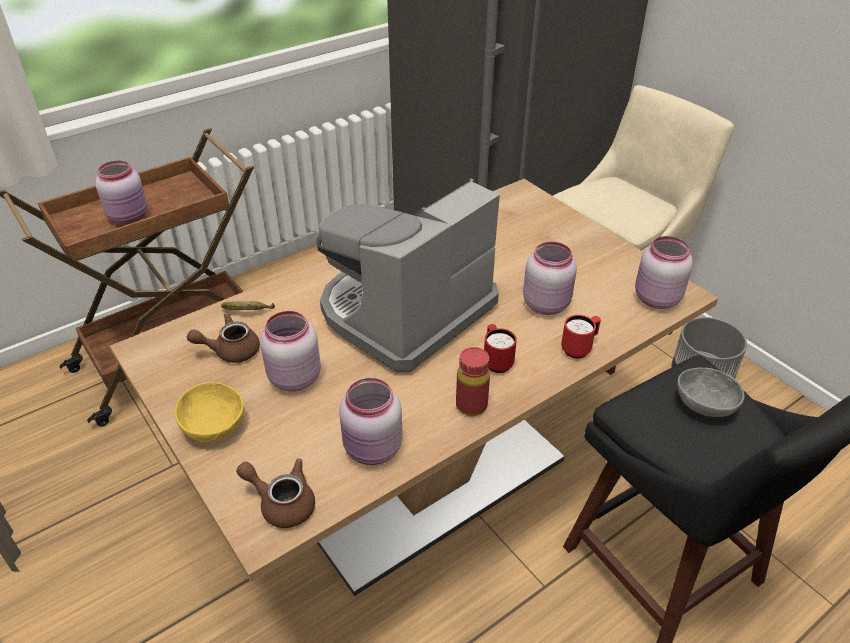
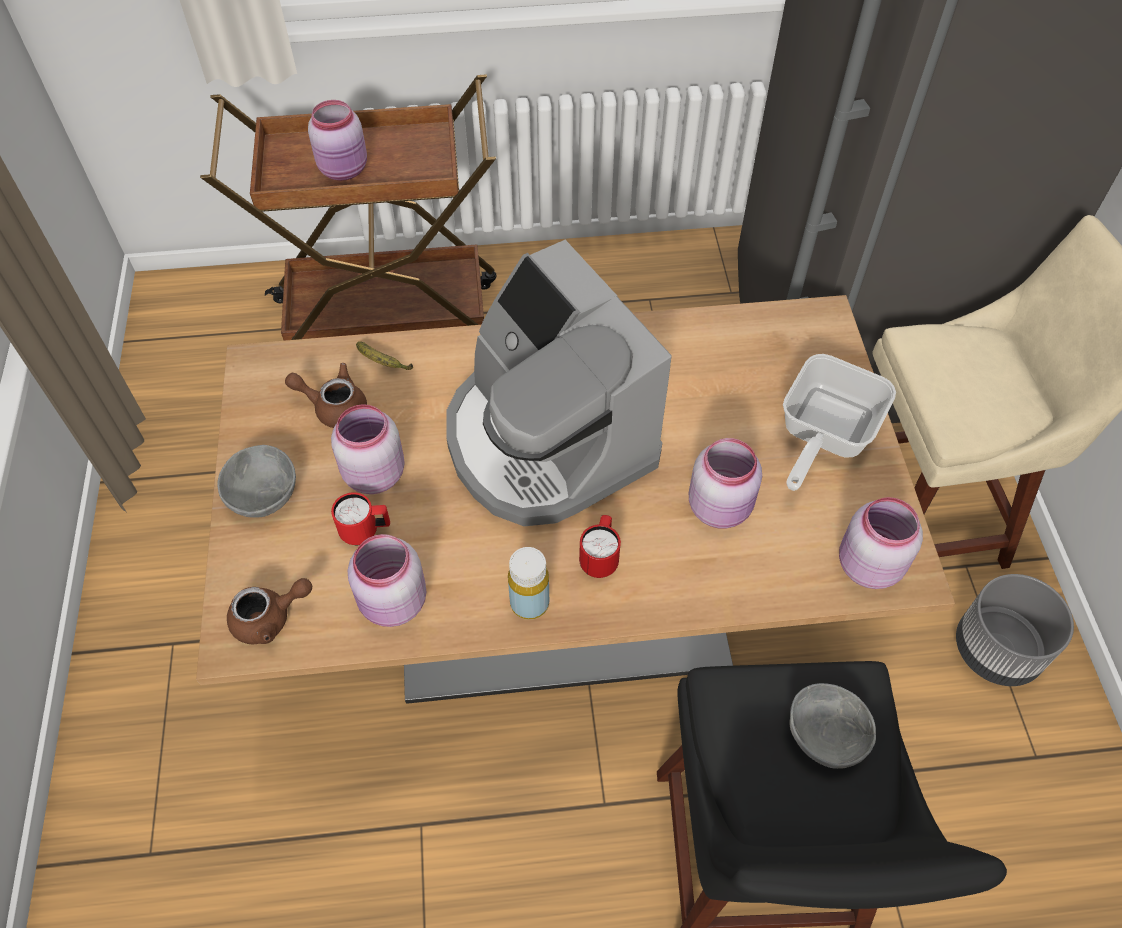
camera: 30 degrees right, 15 degrees up
yellow bowl [175,382,244,442] -> grey bowl [218,445,296,518]
brown teapot [236,459,315,528] -> brown teapot turned 105 degrees clockwise [227,578,312,644]
coffee machine [316,179,500,373] -> coffee machine turned 105 degrees counterclockwise [446,240,672,526]
red bottle [456,347,490,416] -> yellow bottle [508,547,549,620]
red mug [561,315,601,358] -> red mug moved to [331,492,390,545]
none -> frying pan [783,354,896,491]

